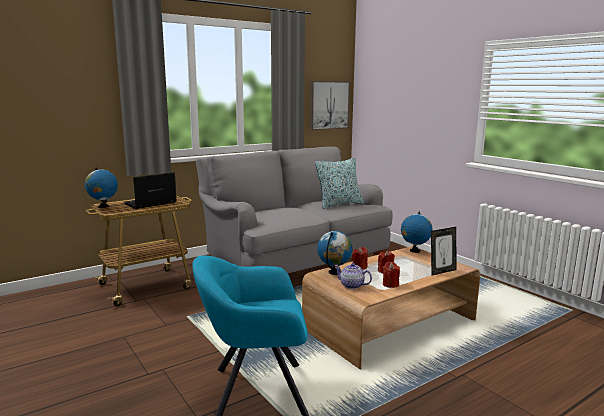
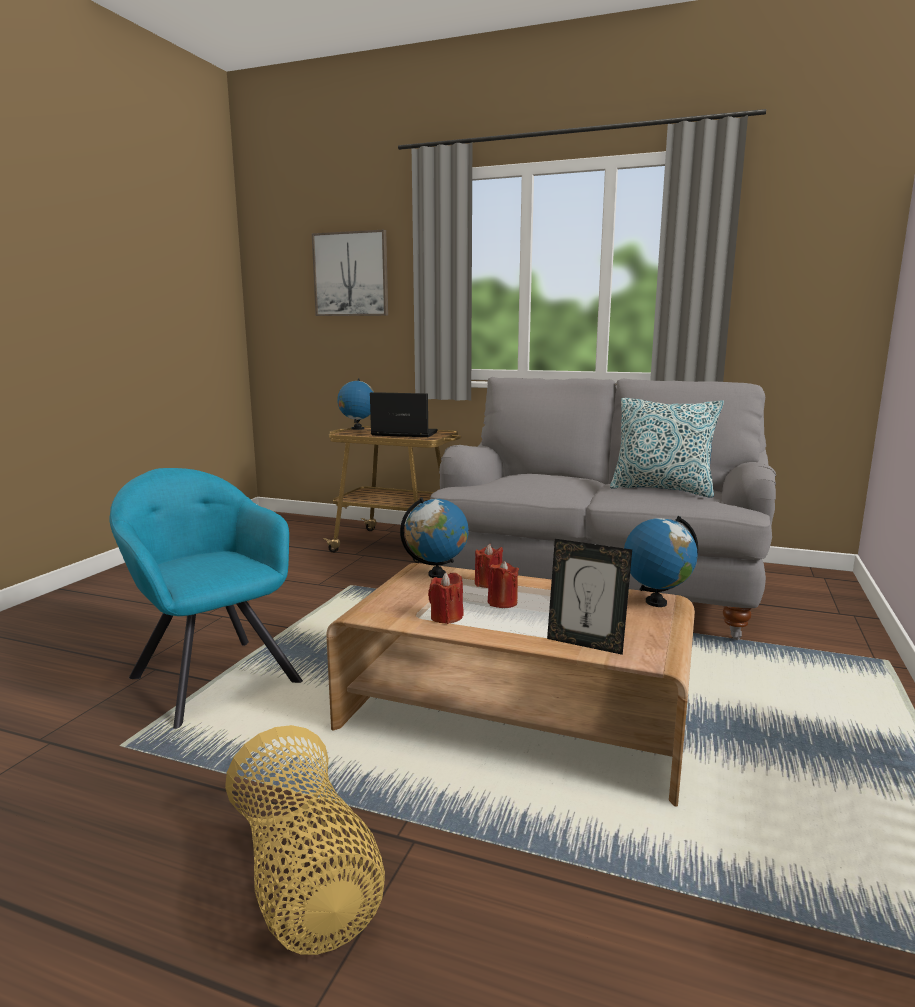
camera: 55 degrees right, 0 degrees up
picture [310,81,350,130] -> picture moved to [312,230,388,316]
teapot [334,263,372,289] -> none
none -> basket [225,725,385,955]

